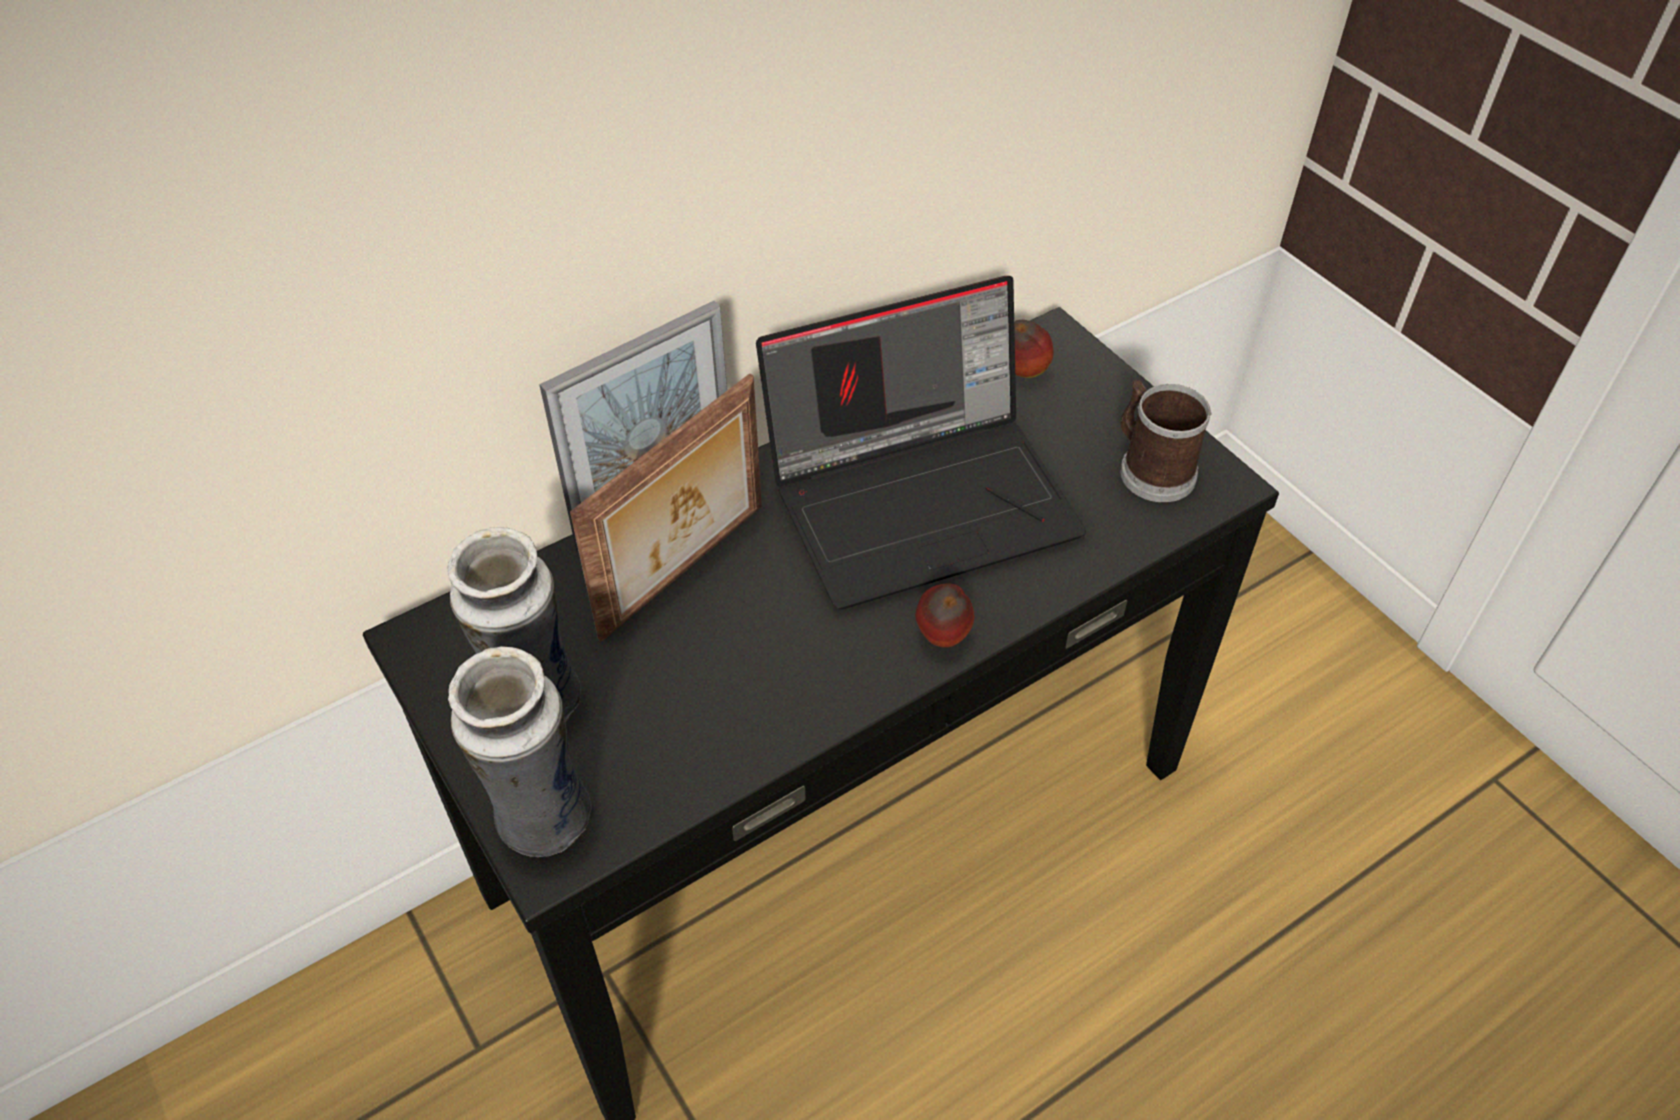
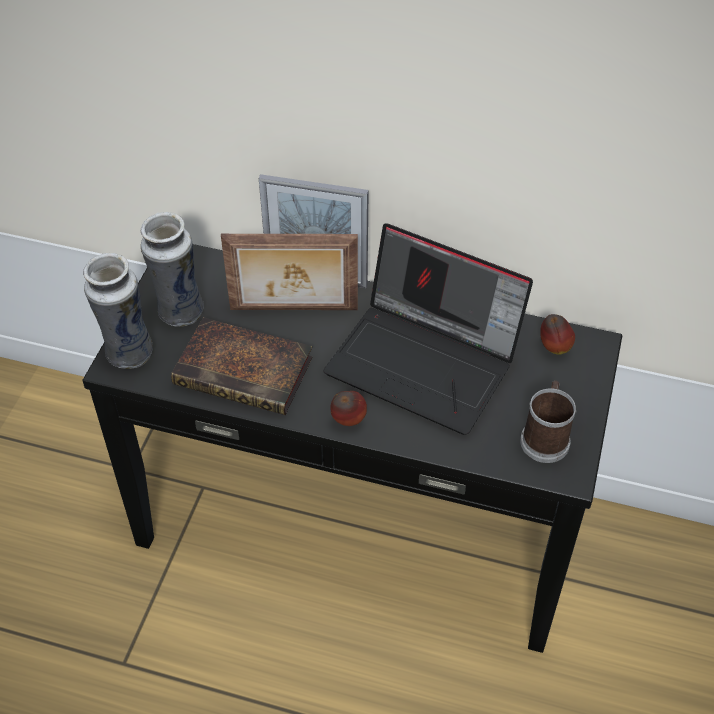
camera: 50 degrees right, 0 degrees up
none -> book [171,317,313,415]

